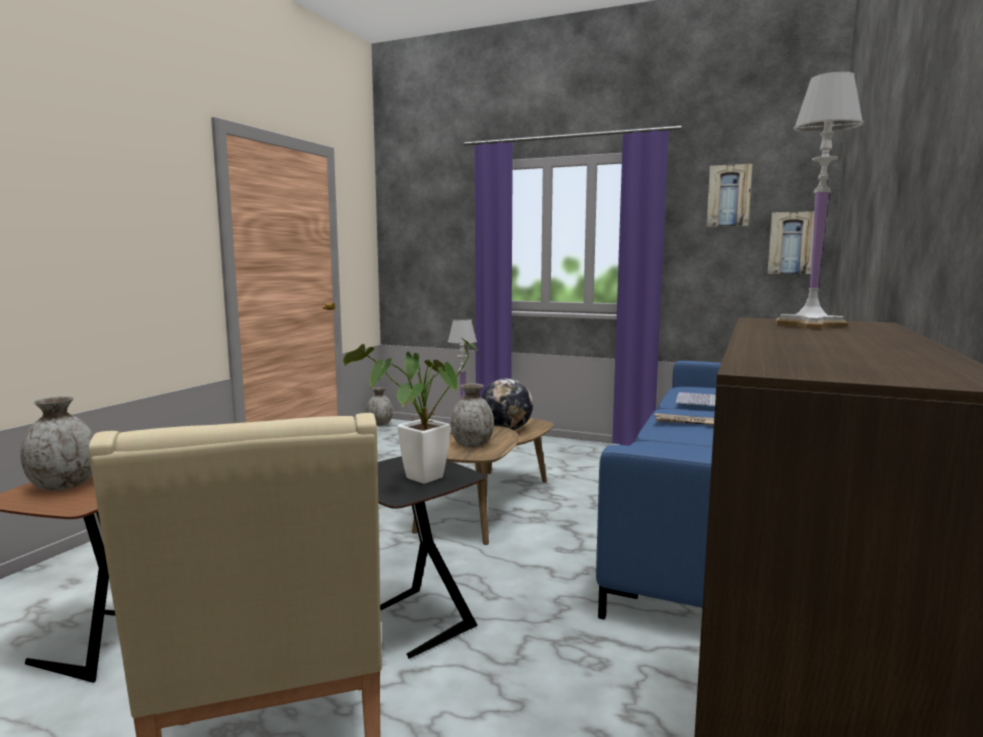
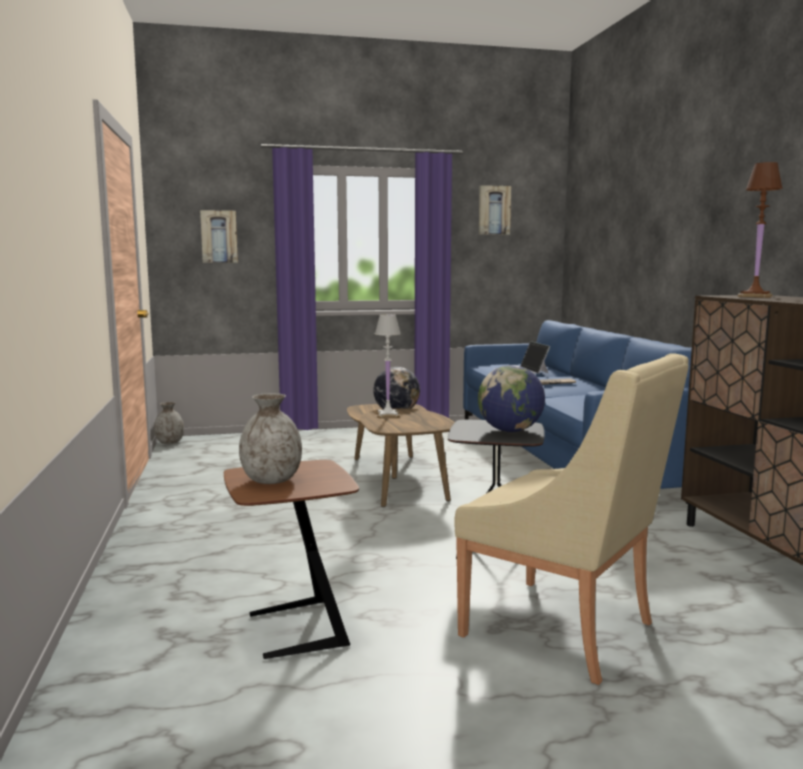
camera: 35 degrees left, 0 degrees up
potted plant [343,338,480,484] -> globe [478,365,545,432]
grey vase [450,383,494,447] -> none
picture [767,211,814,274] -> picture moved to [200,210,238,263]
white table lamp [776,72,864,329] -> brown table lamp [737,162,783,298]

